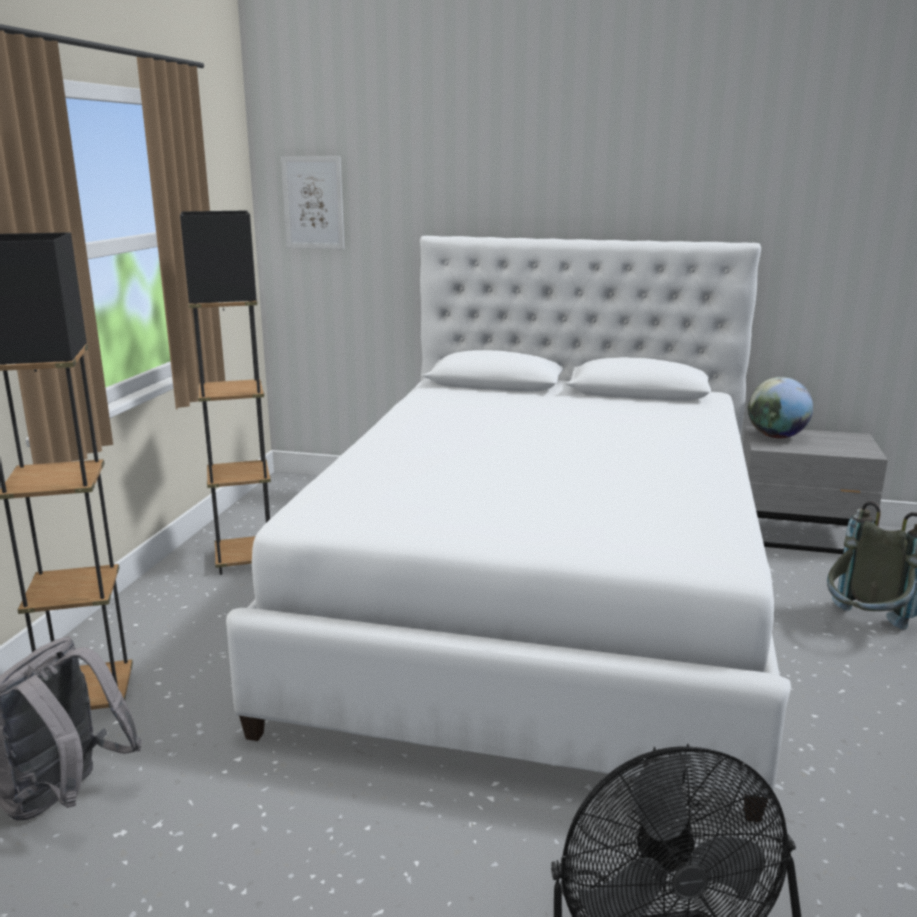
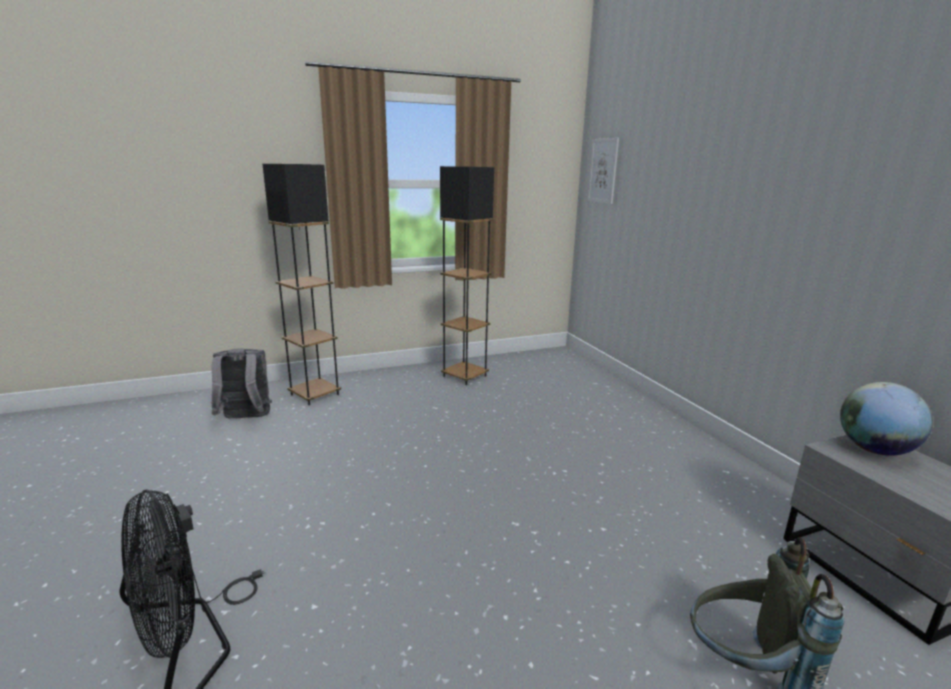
camera: 55 degrees right, 0 degrees up
white bed [226,236,791,823] -> none

